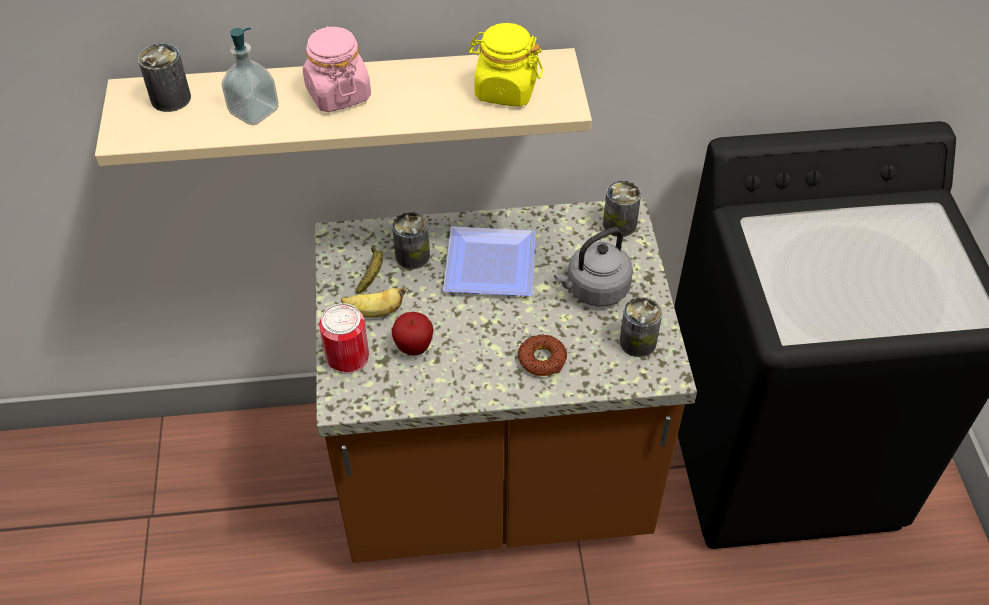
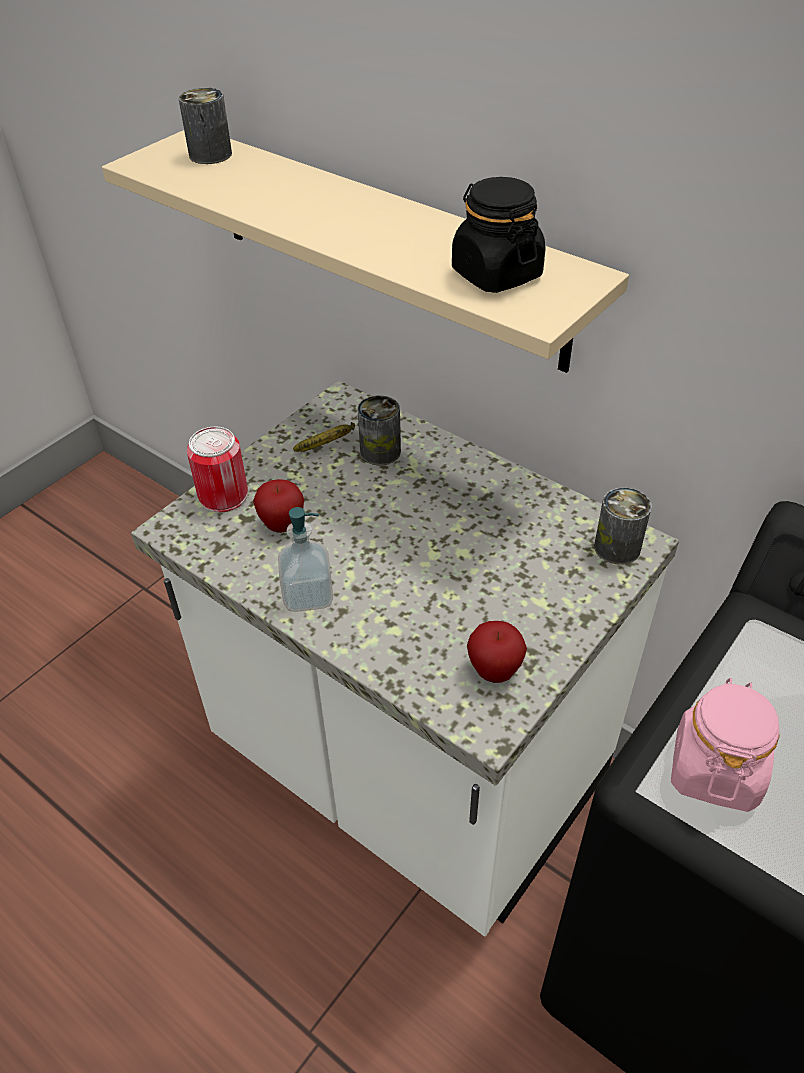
camera: 45 degrees right, 5 degrees down
soap dispenser [221,28,279,126] -> soap dispenser moved to [278,507,333,612]
pink jar [303,26,371,112] -> pink jar moved to [671,678,780,812]
brown counter [315,198,697,563] -> white counter [131,380,679,936]
banana [341,287,406,318] -> none
plate [443,227,536,296] -> none
yellow jar [468,23,543,107] -> black jar [452,177,545,293]
donut [518,335,567,376] -> none
grey kettle [554,227,633,306] -> none
can [620,297,662,357] -> apple [467,621,527,683]

